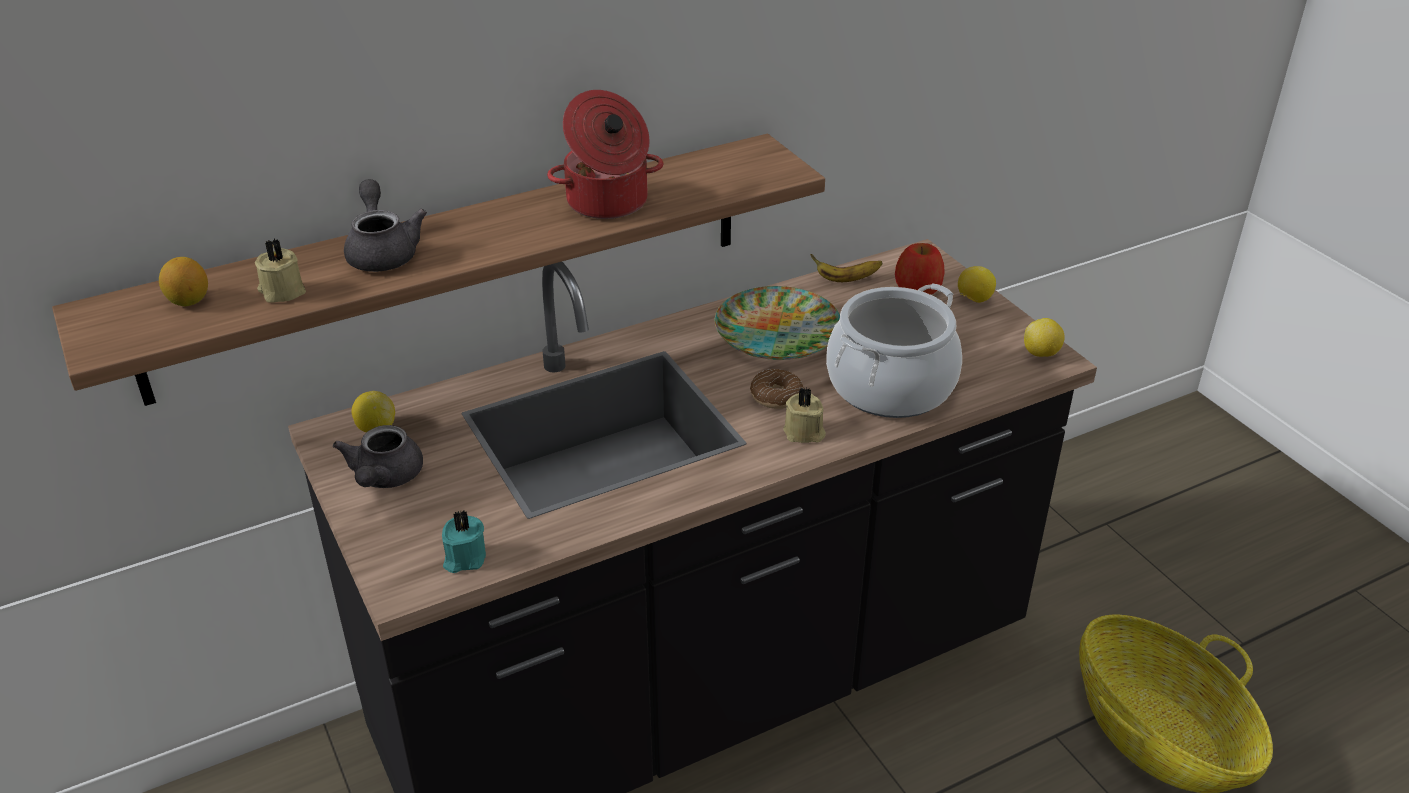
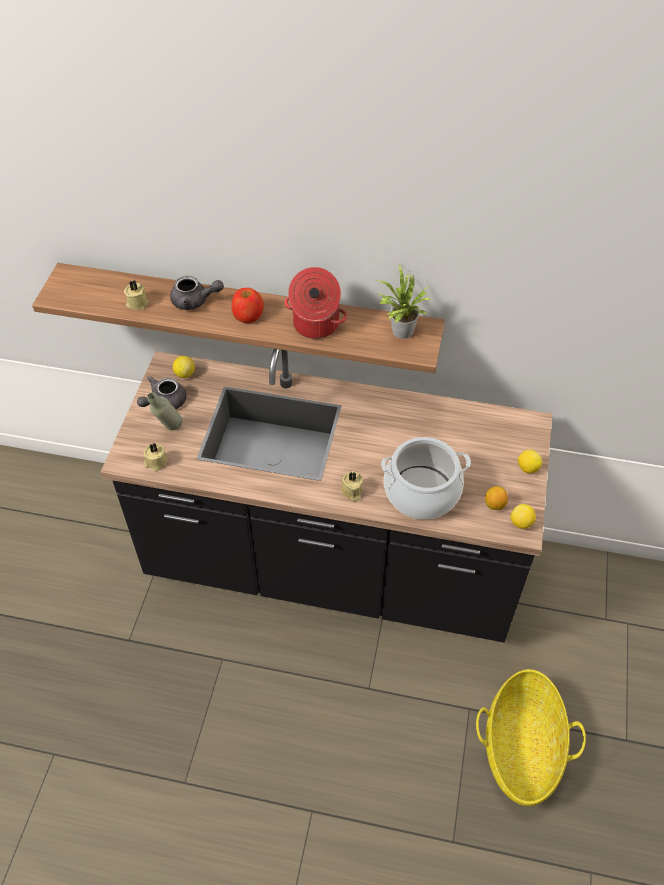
camera: 40 degrees right, 15 degrees up
lemon [159,257,208,306] -> lemon moved to [485,486,508,510]
grey teapot [344,179,427,272] -> grey teapot turned 75 degrees clockwise [170,276,224,310]
turquoise candle [442,510,486,573] -> beige candle [143,443,168,471]
plate [715,286,840,360] -> none
donut [750,369,804,409] -> none
banana [810,254,883,282] -> none
apple [895,243,944,295] -> apple moved to [232,288,264,323]
none -> grey bottle [147,392,182,430]
none -> potted plant [377,265,431,339]

